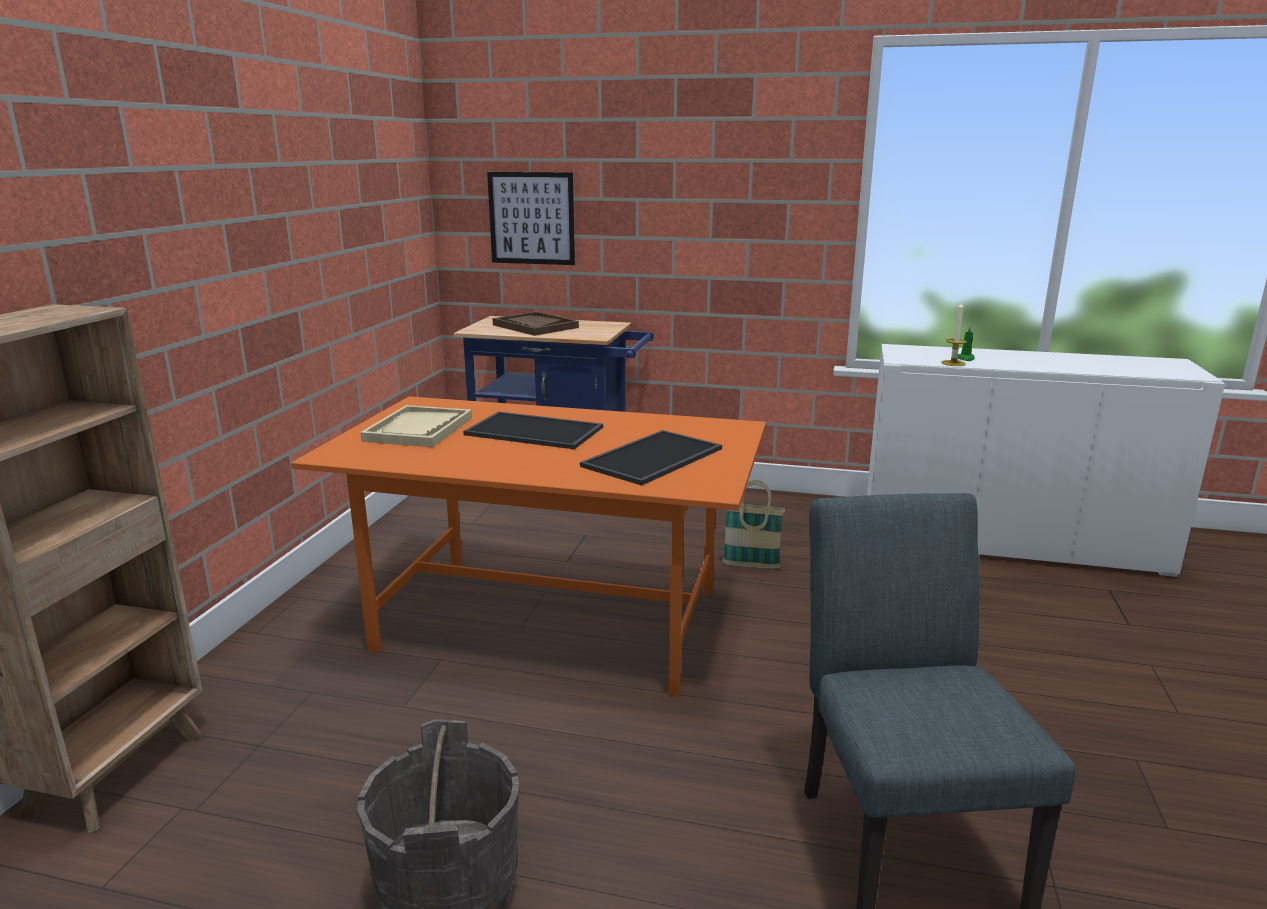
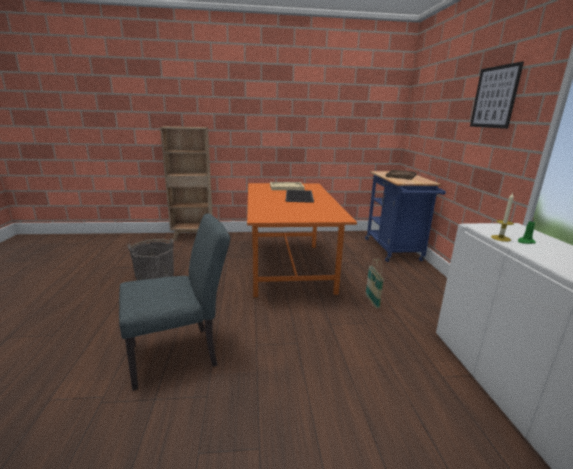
camera: 70 degrees right, 0 degrees up
picture [487,172,575,265] -> picture moved to [470,61,524,129]
tray [580,430,722,486] -> none

